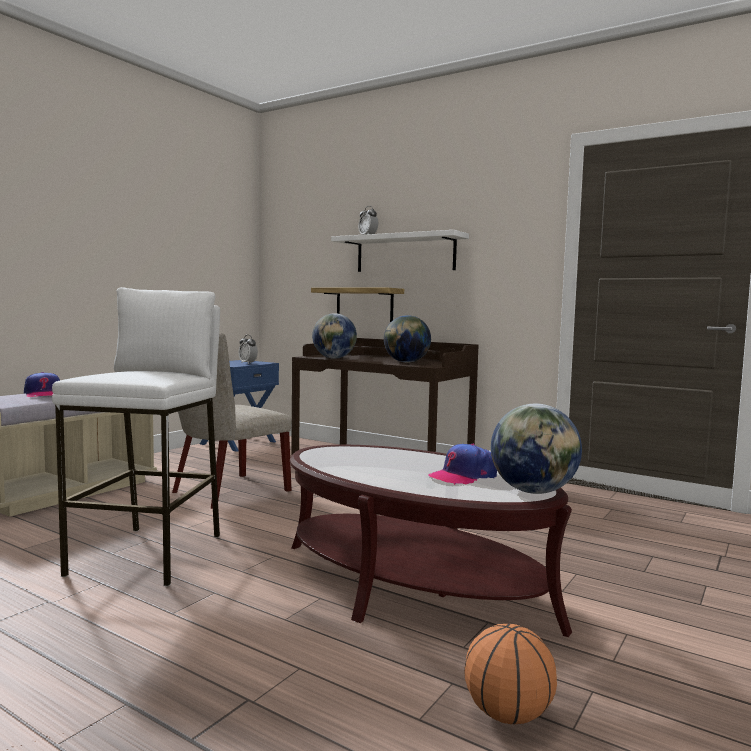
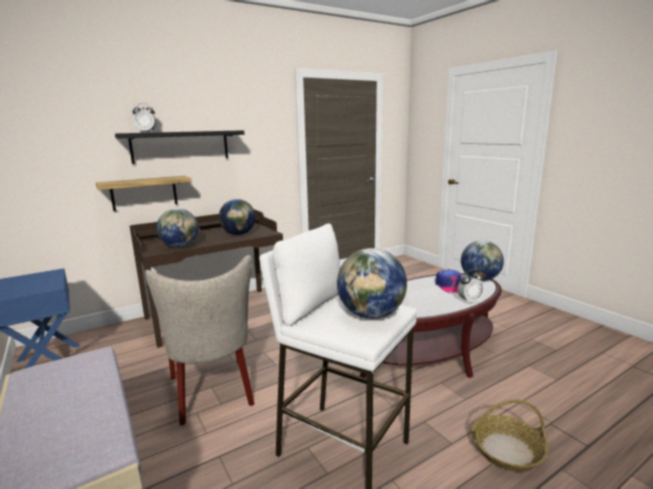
camera: 65 degrees left, 10 degrees up
cap [24,372,60,397] -> none
alarm clock [239,335,258,364] -> alarm clock moved to [457,270,484,304]
white shelf [331,230,469,272] -> black shelf [115,130,245,164]
basketball [464,624,557,724] -> none
none -> globe [337,248,407,319]
none -> basket [472,400,548,472]

